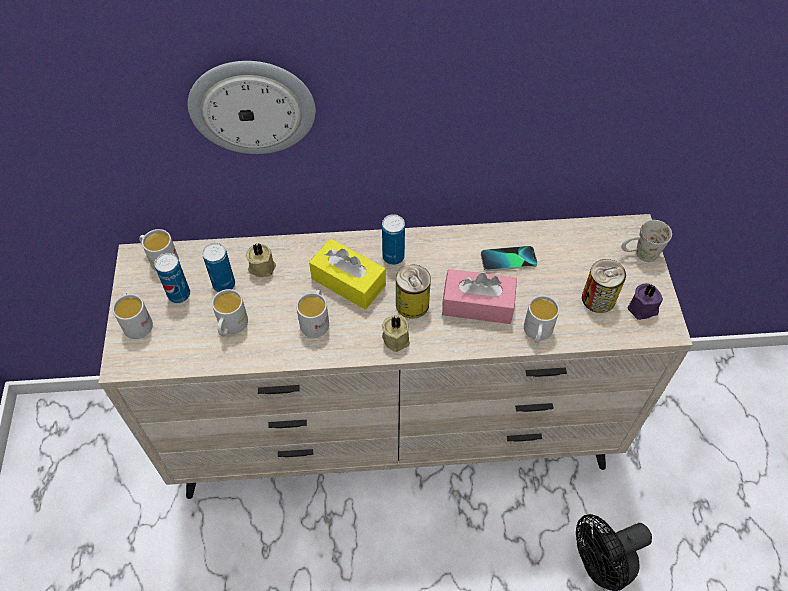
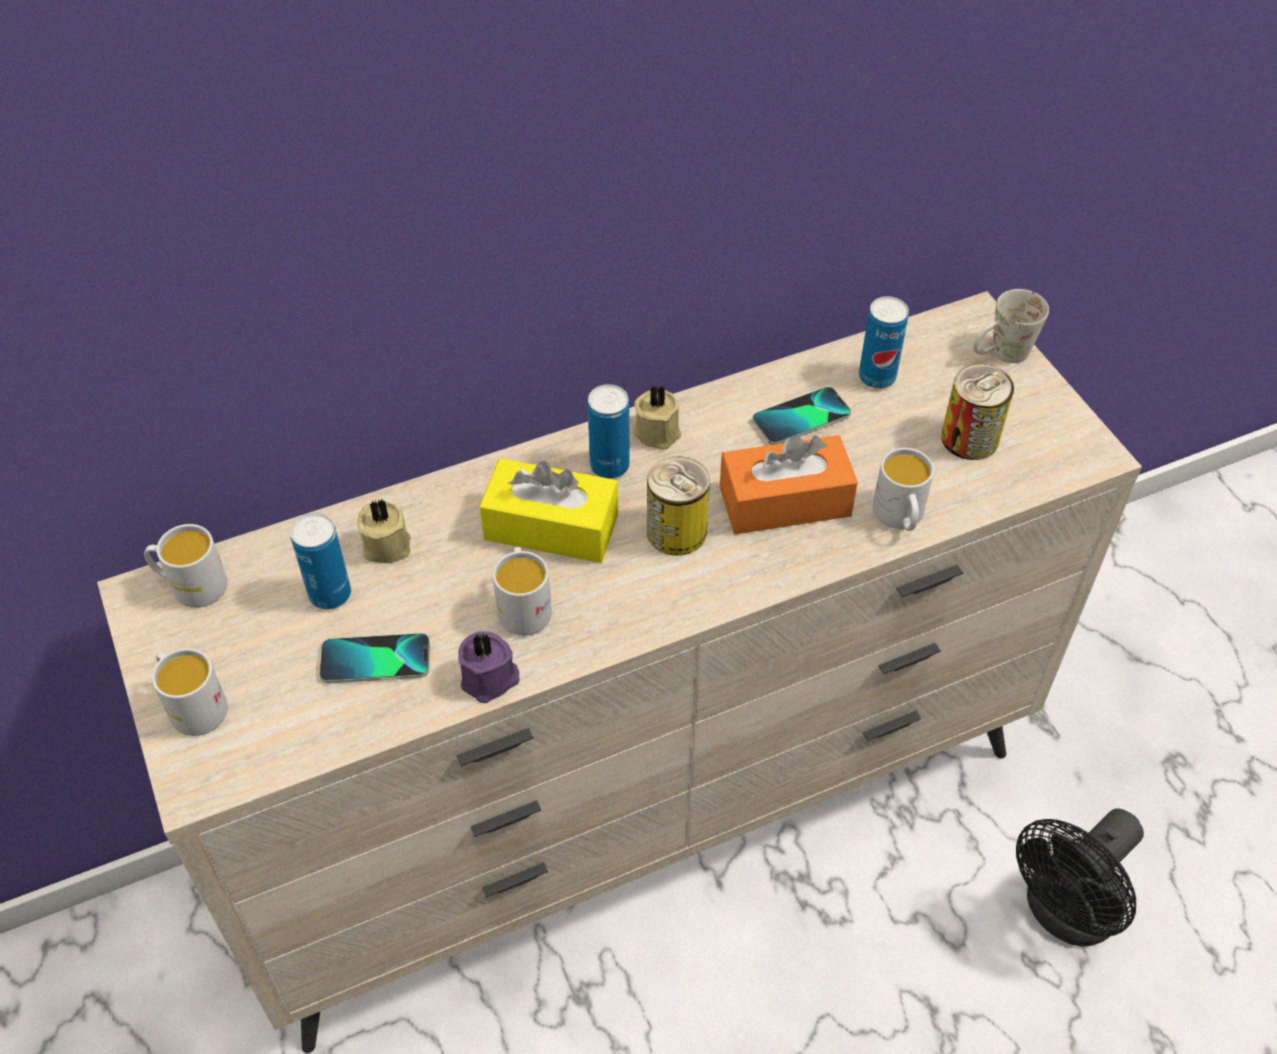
camera: 20 degrees left, 5 degrees down
can [154,253,190,303] -> can moved to [859,296,909,389]
wall clock [188,61,316,154] -> none
white mug [212,289,248,336] -> phone [319,633,430,683]
beige candle [382,315,410,352] -> beige candle moved to [633,385,681,450]
pink tissue box [442,269,517,324] -> orange tissue box [720,435,858,534]
purple candle [628,283,663,320] -> purple candle moved to [458,631,519,703]

